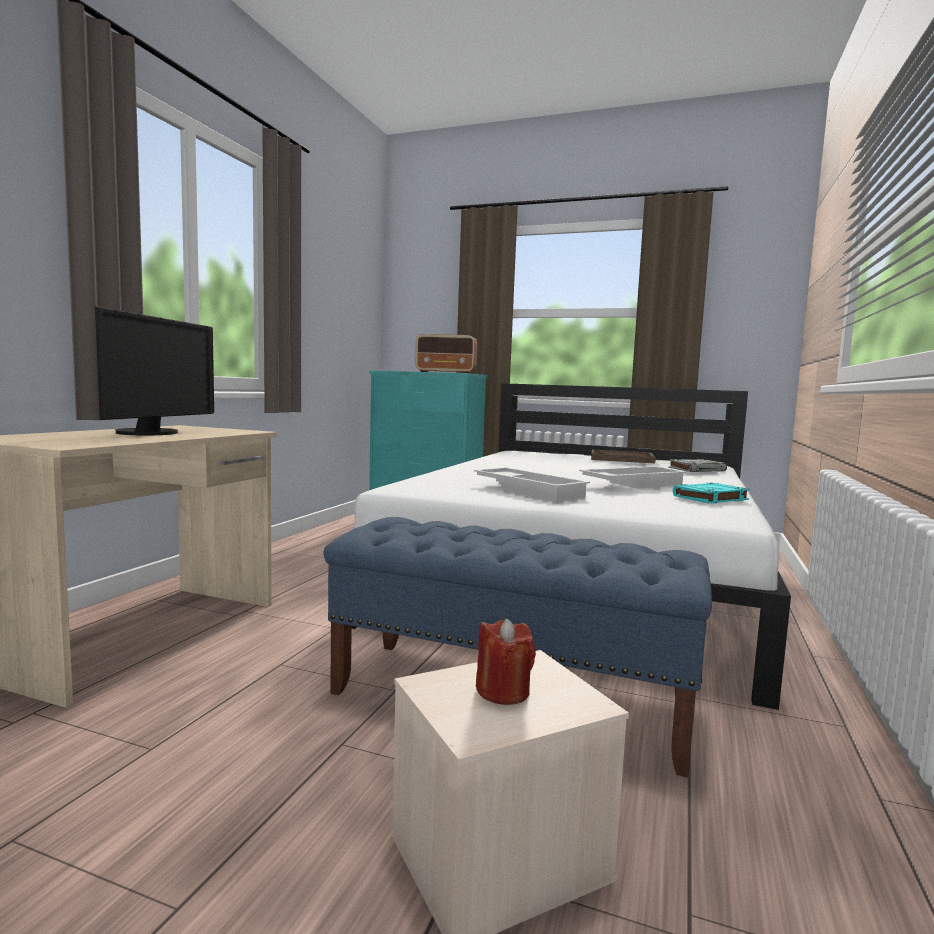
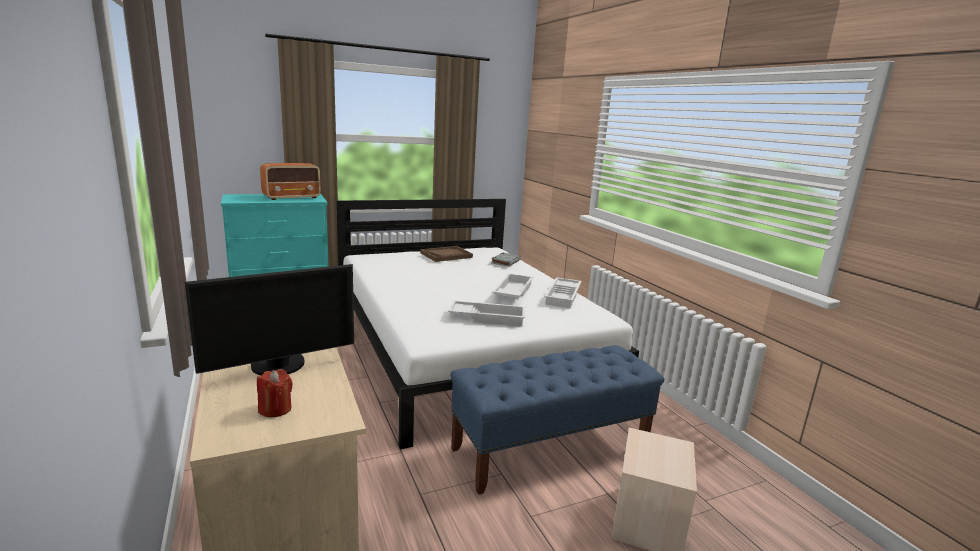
camera: 45 degrees left, 10 degrees up
monitor [95,306,214,435] -> monitor turned 90 degrees clockwise [185,264,354,375]
red candle [476,618,536,705] -> red candle moved to [257,369,293,417]
turquoise book [673,482,750,503] -> white tray [544,277,582,308]

